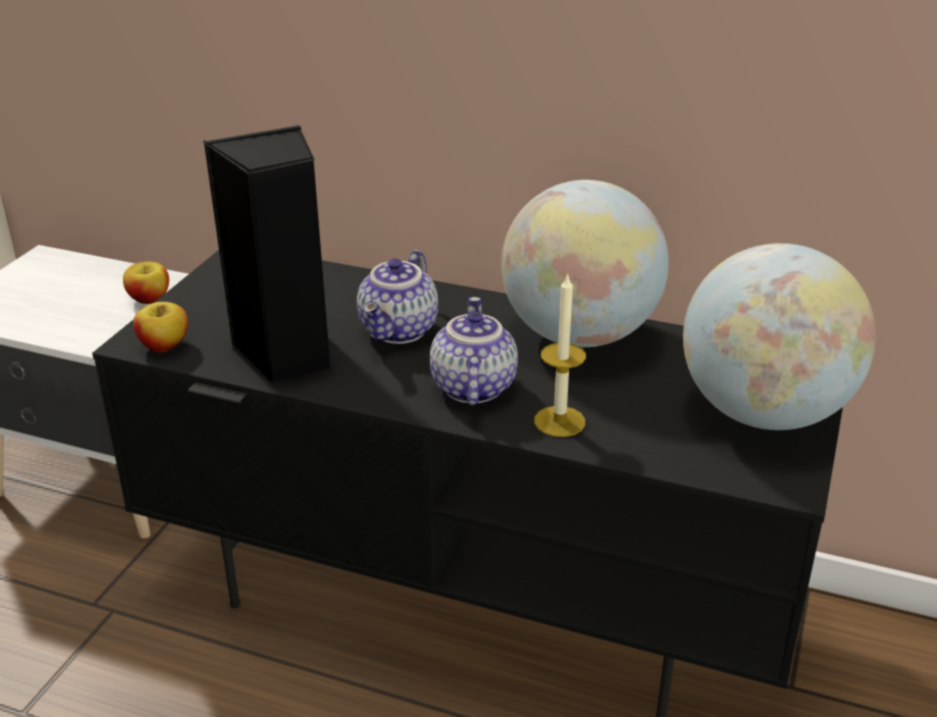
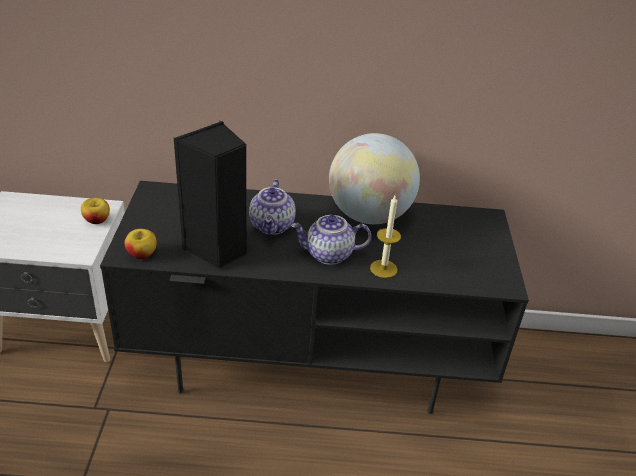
camera: 20 degrees left, 5 degrees up
teapot [430,297,518,406] -> teapot turned 75 degrees counterclockwise [291,215,371,265]
globe [683,243,876,430] -> none

